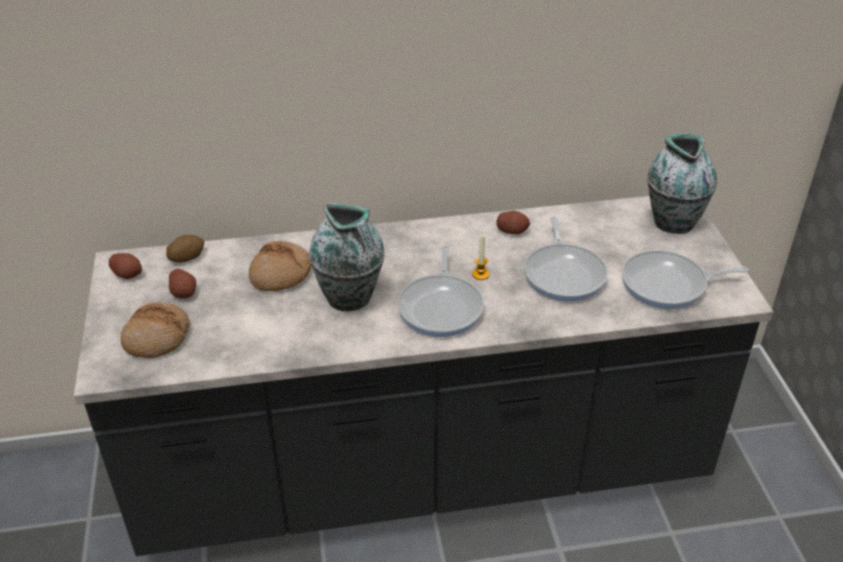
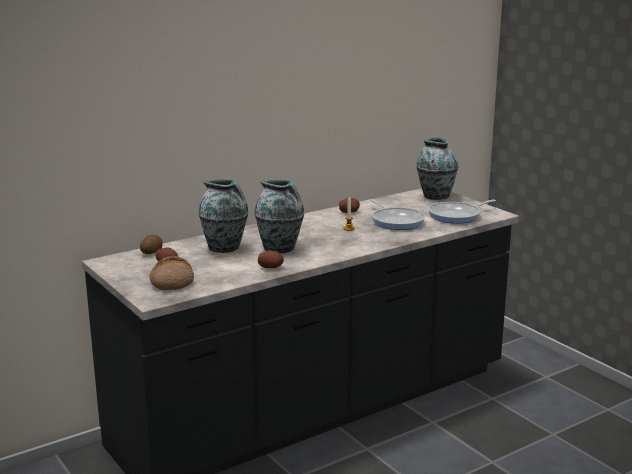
camera: 25 degrees left, 20 degrees down
potato [109,253,142,279] -> potato moved to [258,251,284,268]
bread [249,241,312,291] -> vase [198,178,248,253]
frying pan [398,246,484,337] -> none

